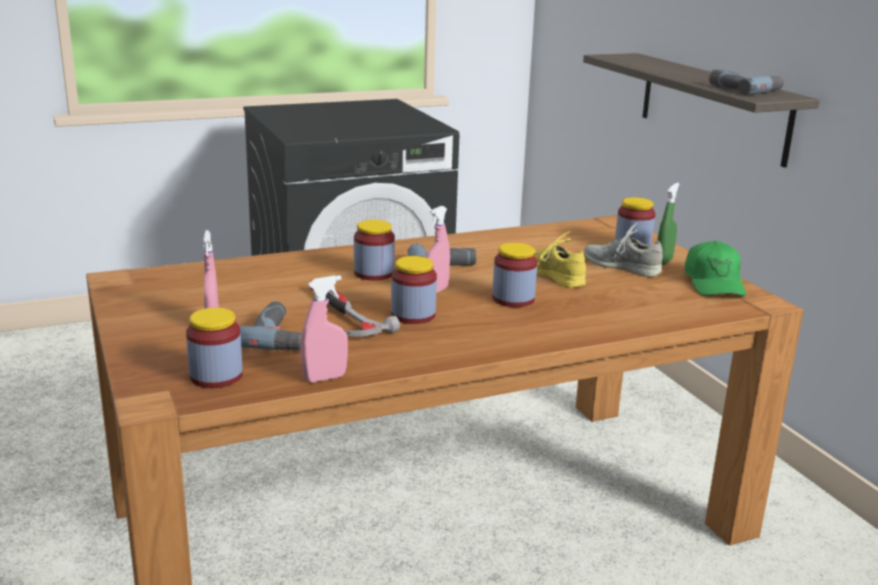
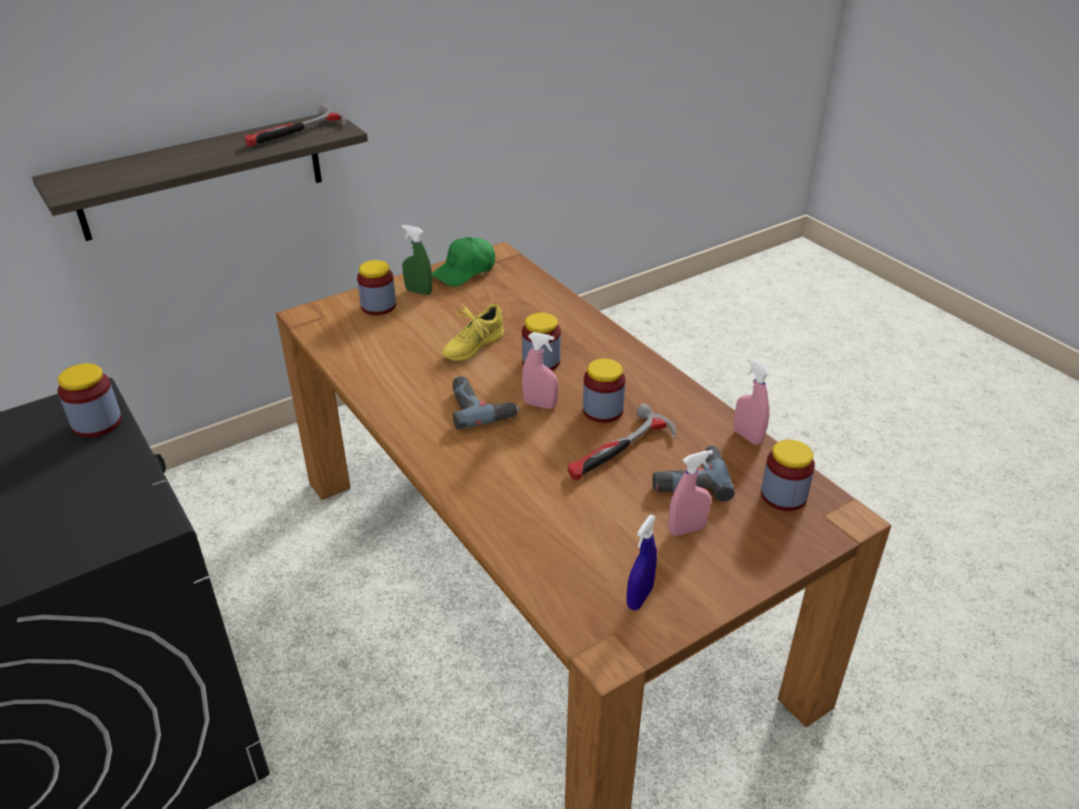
camera: 100 degrees left, 15 degrees up
jar [354,220,395,280] -> jar moved to [58,363,122,438]
grey shoe [584,222,663,278] -> none
green cap [684,241,746,296] -> green cap turned 150 degrees clockwise [432,237,495,287]
power drill [709,69,784,95] -> hammer [244,104,346,147]
none -> blue spray bottle [626,515,657,610]

